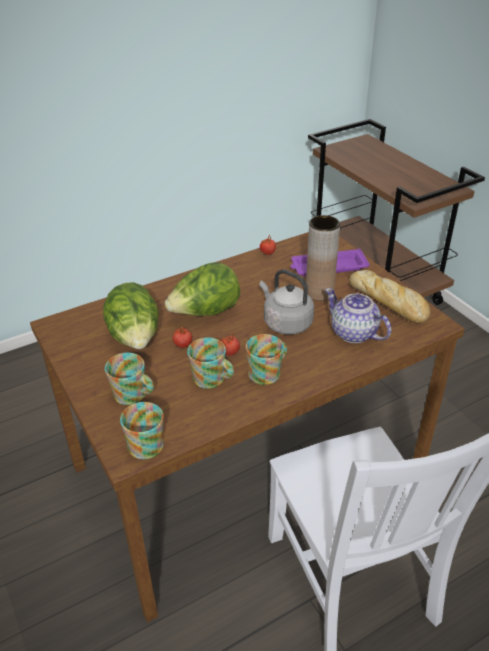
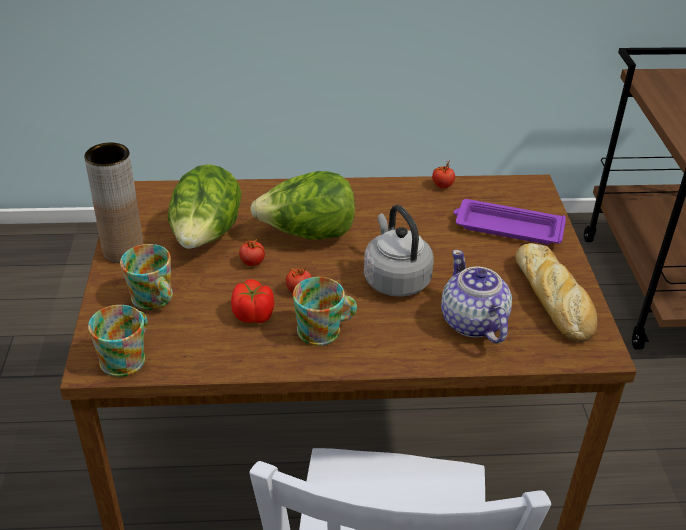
camera: 25 degrees right, 0 degrees up
mug [187,337,234,389] -> tomato [231,279,274,323]
brown vase [306,215,340,301] -> brown vase moved to [84,143,144,263]

